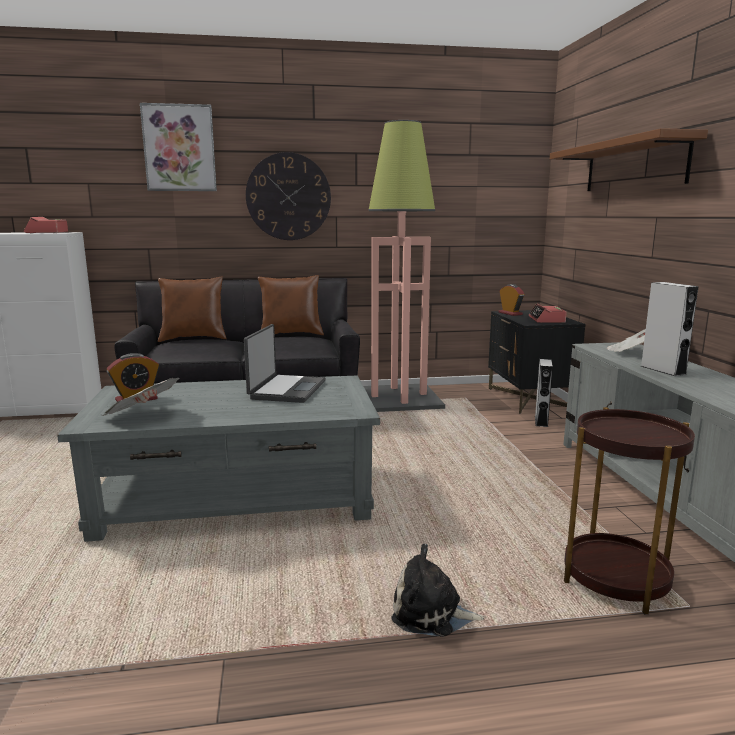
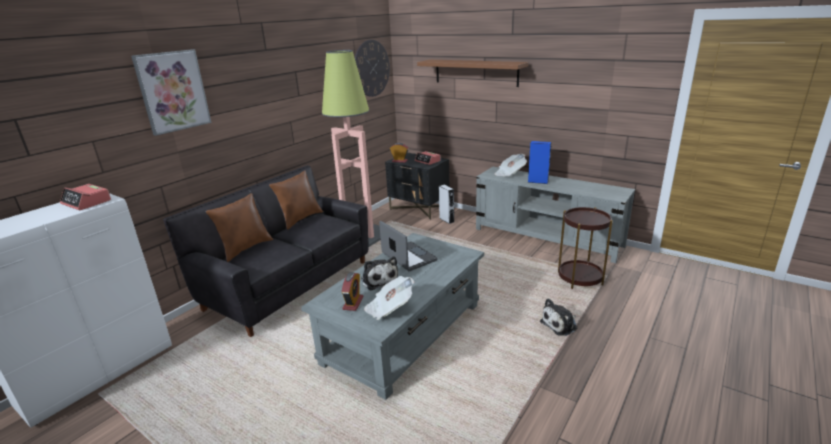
camera: 45 degrees left, 10 degrees up
wall clock [246,152,331,240] -> wall clock moved to [355,40,390,97]
grey speaker [641,282,699,376] -> blue speaker [528,141,551,184]
none -> plush toy [361,257,398,290]

